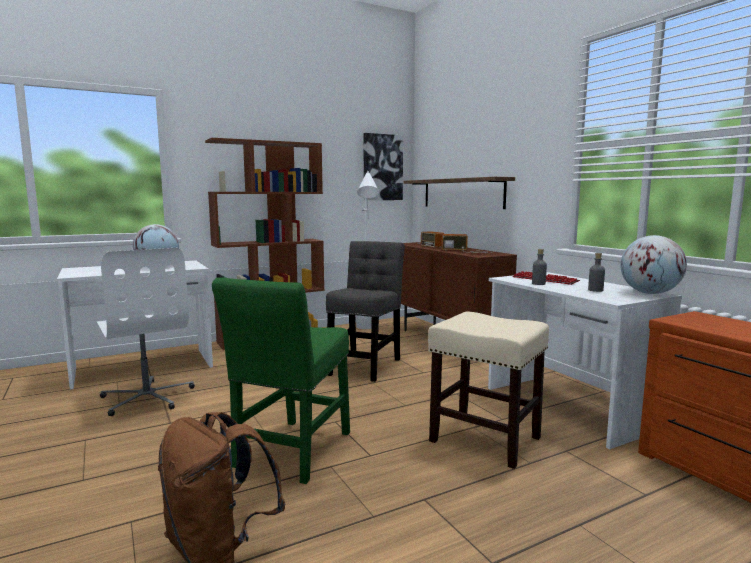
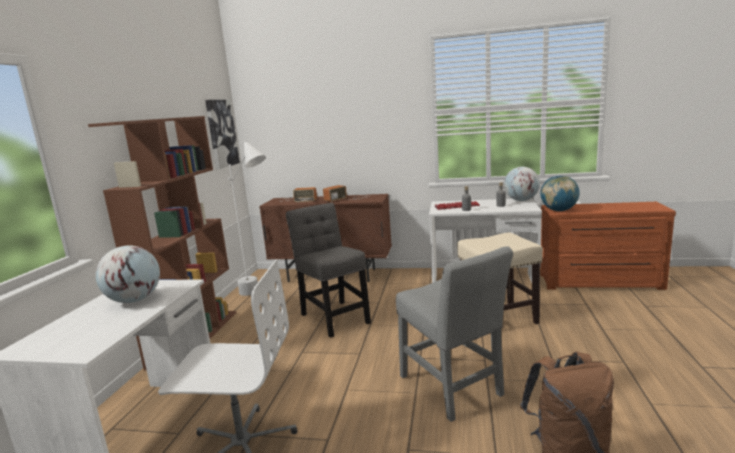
camera: 50 degrees left, 5 degrees up
green chair [212,277,350,484] -> grey chair [396,246,513,422]
shelf [404,177,515,209] -> none
none -> globe [540,175,580,211]

